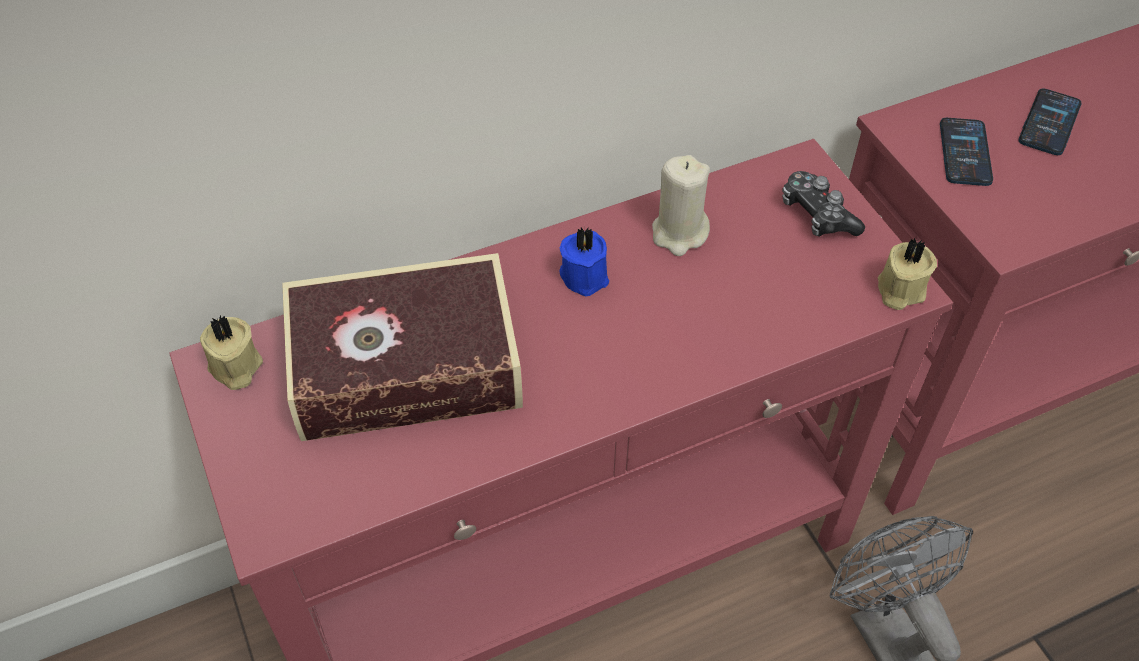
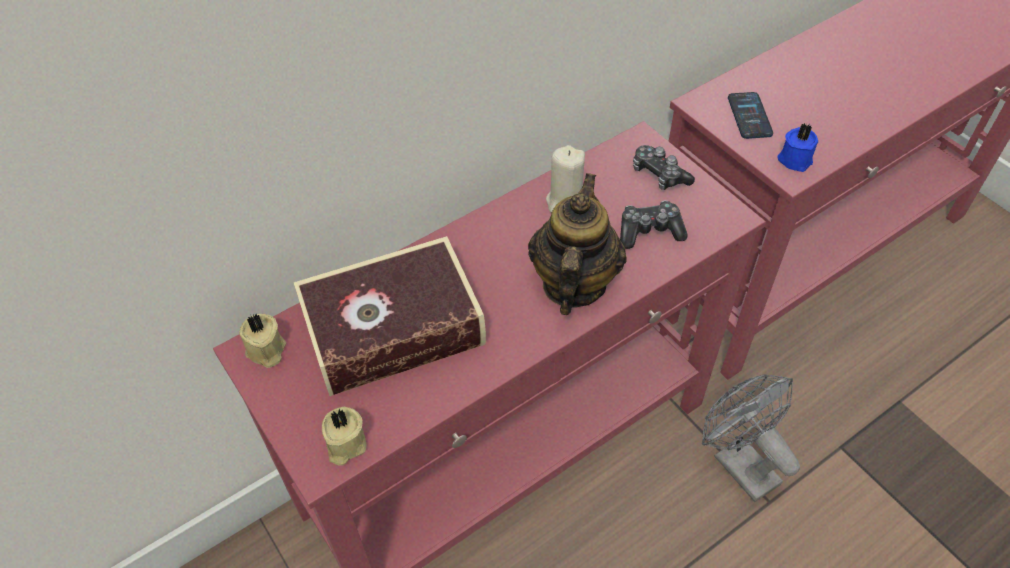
camera: 10 degrees left, 0 degrees up
blue candle [559,227,609,296] -> blue candle moved to [777,123,818,172]
beige candle [878,238,937,310] -> beige candle moved to [322,407,367,465]
phone [1019,89,1082,155] -> none
none -> teapot [528,173,627,315]
none -> game controller [620,201,688,249]

